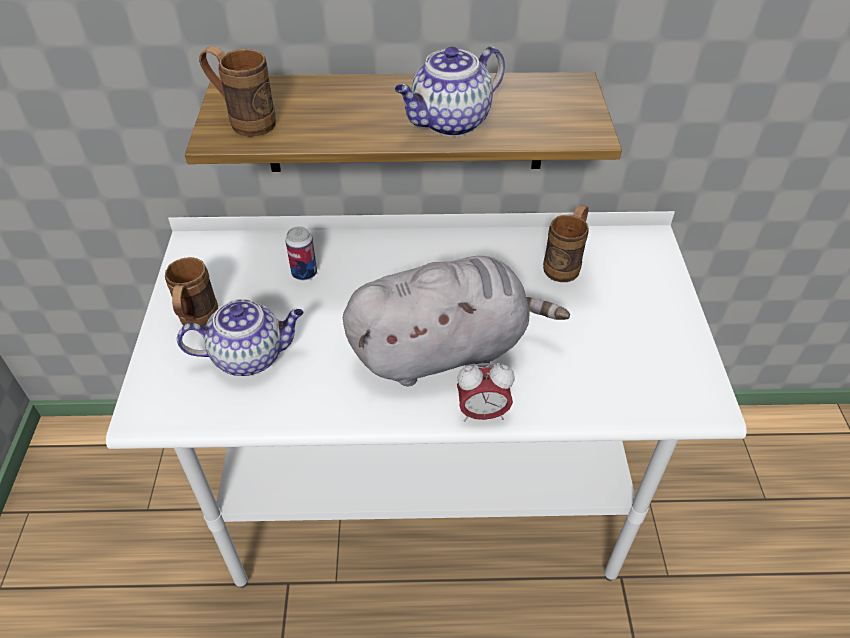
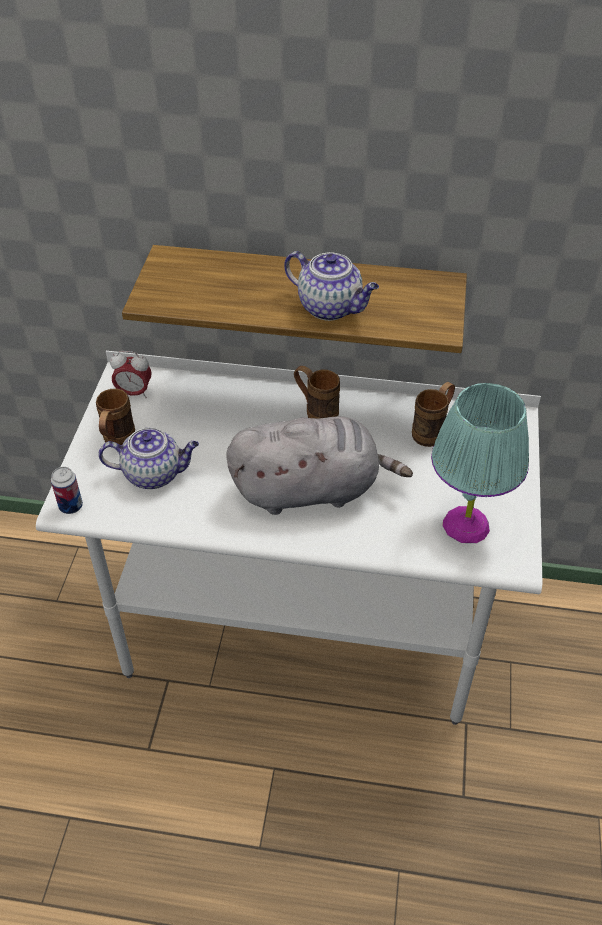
camera: 10 degrees right, 0 degrees up
brown mug [199,46,276,137] -> brown mug moved to [294,366,340,419]
can [285,226,317,280] -> can moved to [51,467,83,514]
teapot [395,46,505,137] -> teapot turned 120 degrees counterclockwise [284,251,379,321]
alarm clock [457,363,515,422] -> alarm clock moved to [110,351,152,398]
none -> turquoise table lamp [431,383,529,543]

